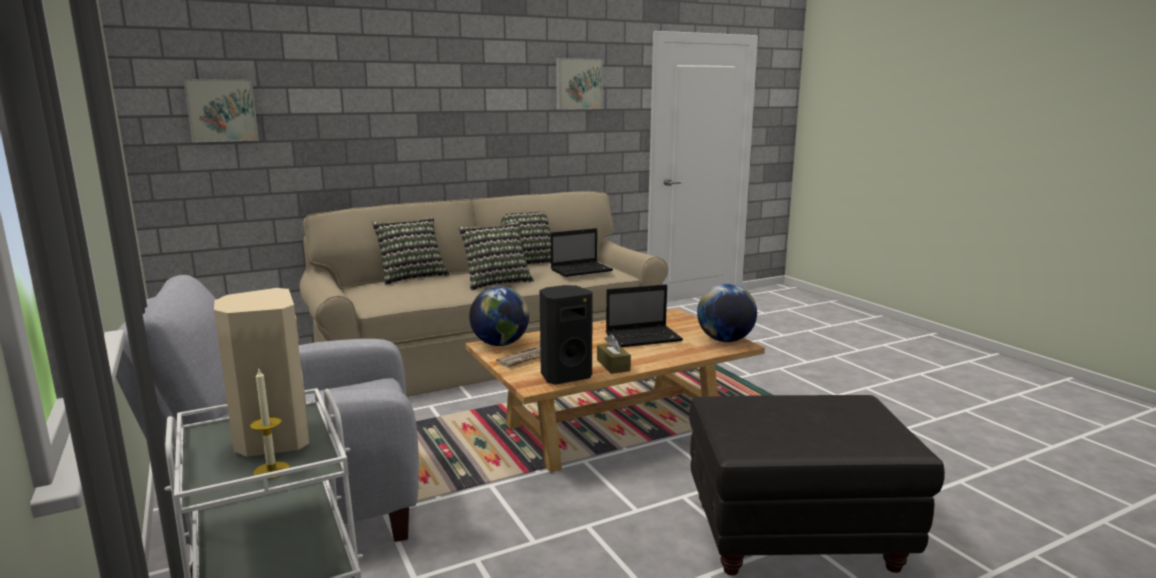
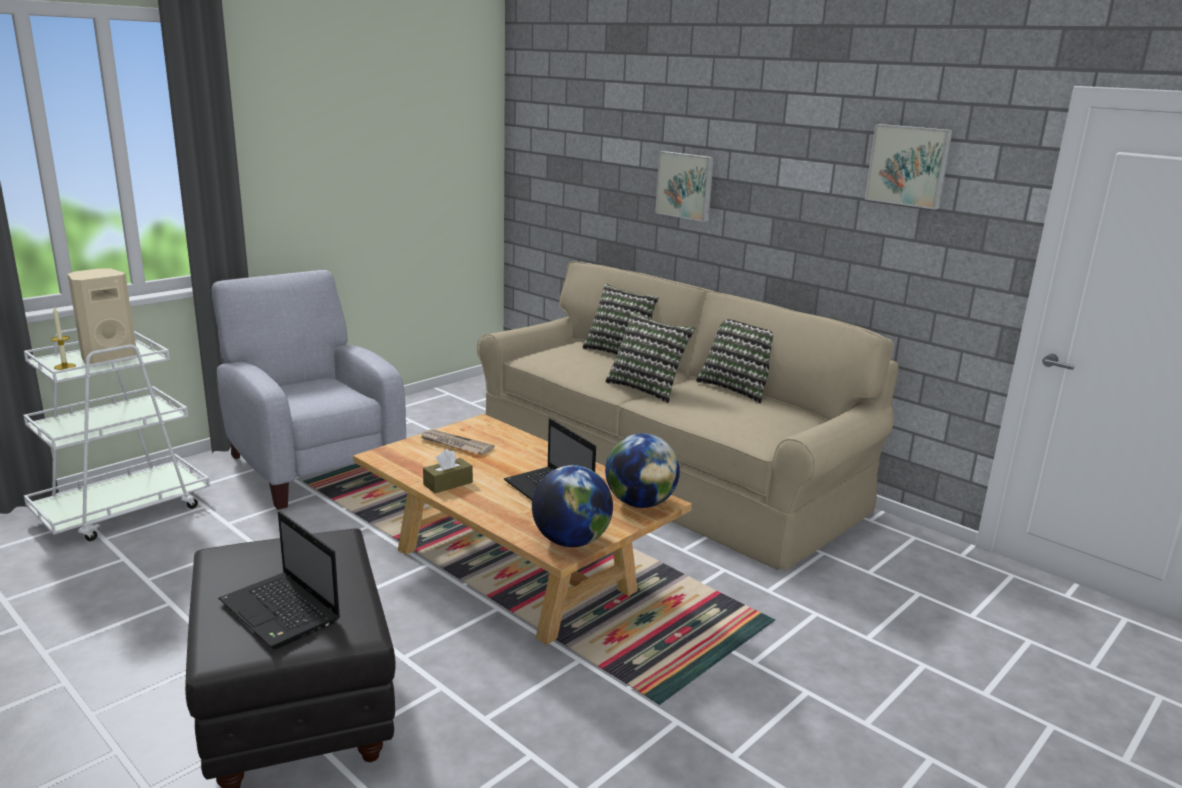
camera: 70 degrees right, 5 degrees up
picture [183,79,259,143] -> picture moved to [655,151,714,222]
globe [469,286,529,346] -> globe moved to [605,433,680,508]
black speaker [540,285,593,385] -> none
laptop [551,228,613,277] -> laptop moved to [218,511,340,649]

